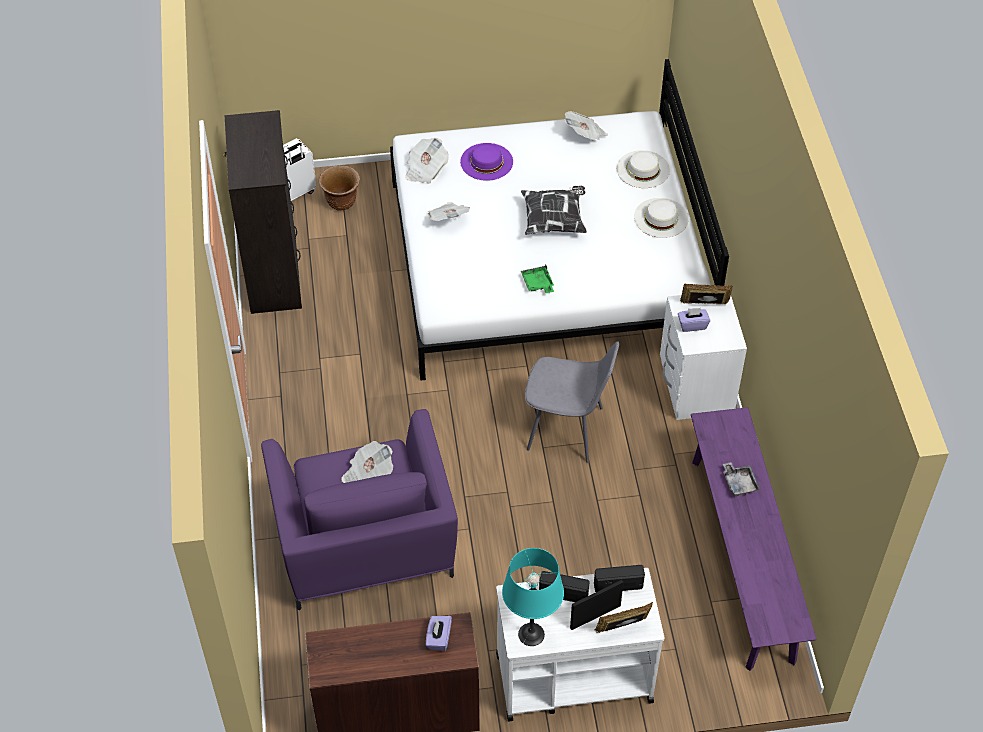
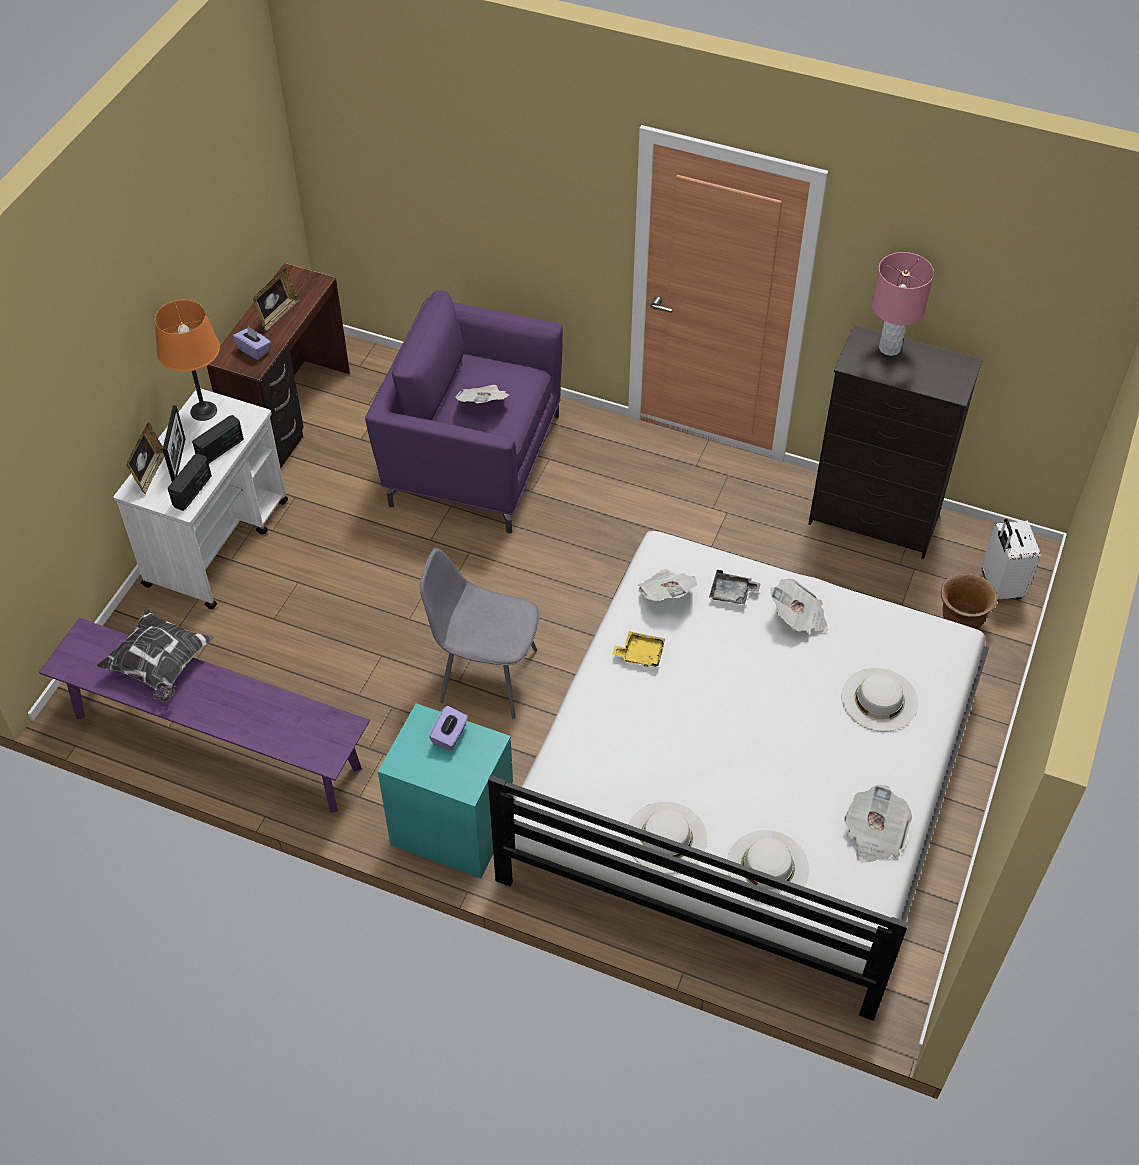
camera: 120 degrees right, 0 degrees up
newspaper [405,138,449,184] -> newspaper moved to [638,569,698,601]
purple hat [460,143,513,181] -> white hat [841,668,918,732]
turquoise table lamp [502,548,564,646] -> orange table lamp [155,300,220,421]
pillow [521,186,587,235] -> pillow moved to [96,608,214,702]
green tray [521,265,554,293] -> yellow tray [612,631,665,667]
grey chair [525,341,619,463] -> grey chair turned 60 degrees clockwise [420,548,539,719]
white nightstand [660,295,747,420] -> turquoise nightstand [378,703,514,878]
picture frame [680,284,733,304] -> picture frame moved to [253,268,300,331]
grey tray [723,462,760,496] -> grey tray moved to [709,570,761,604]
none -> pink table lamp [872,252,934,356]

